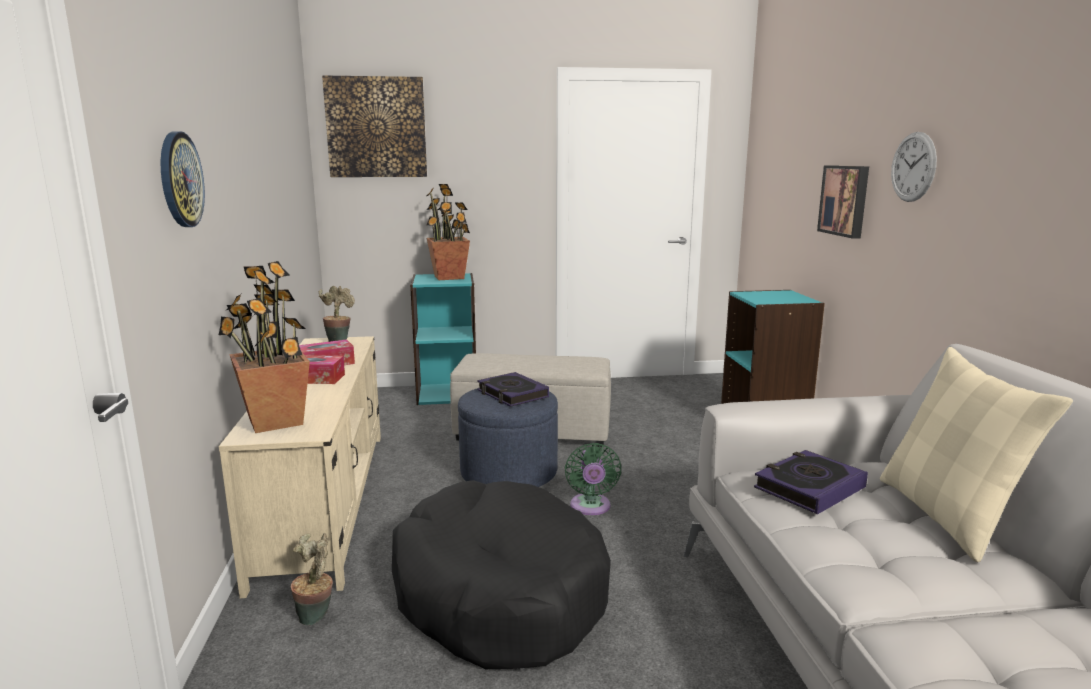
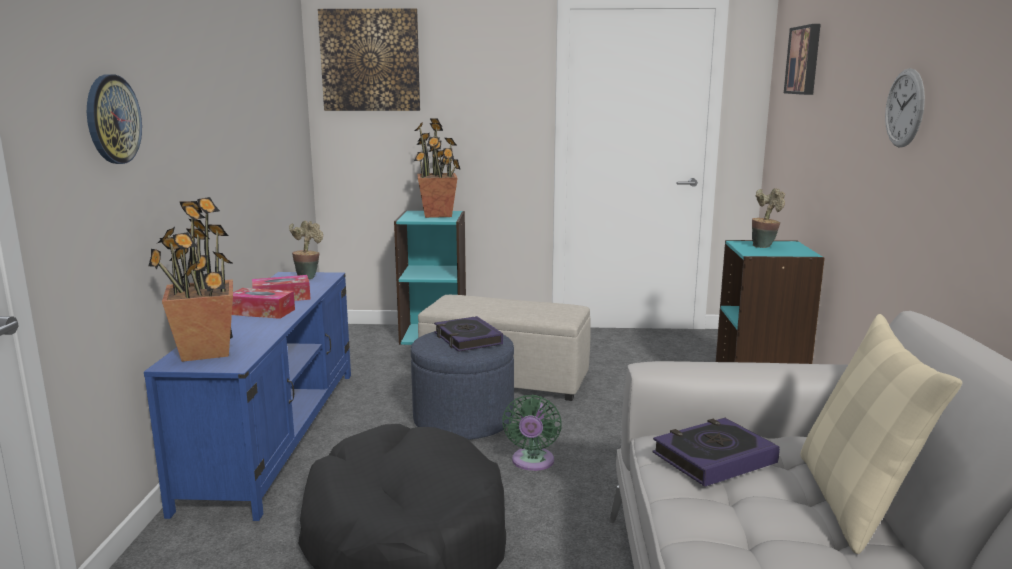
camera: 10 degrees right, 0 degrees up
beige tv stand [219,336,381,599] -> blue tv stand [144,272,351,521]
potted plant [291,533,333,625] -> potted plant moved to [752,188,785,248]
picture [817,165,869,239] -> picture moved to [784,24,821,95]

